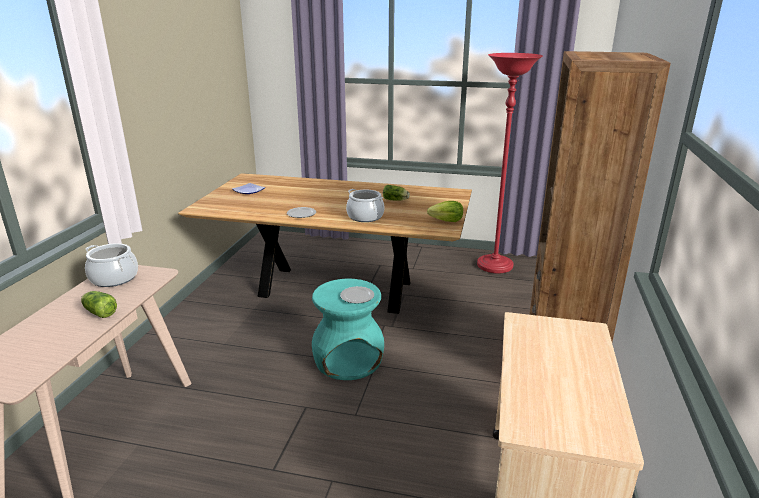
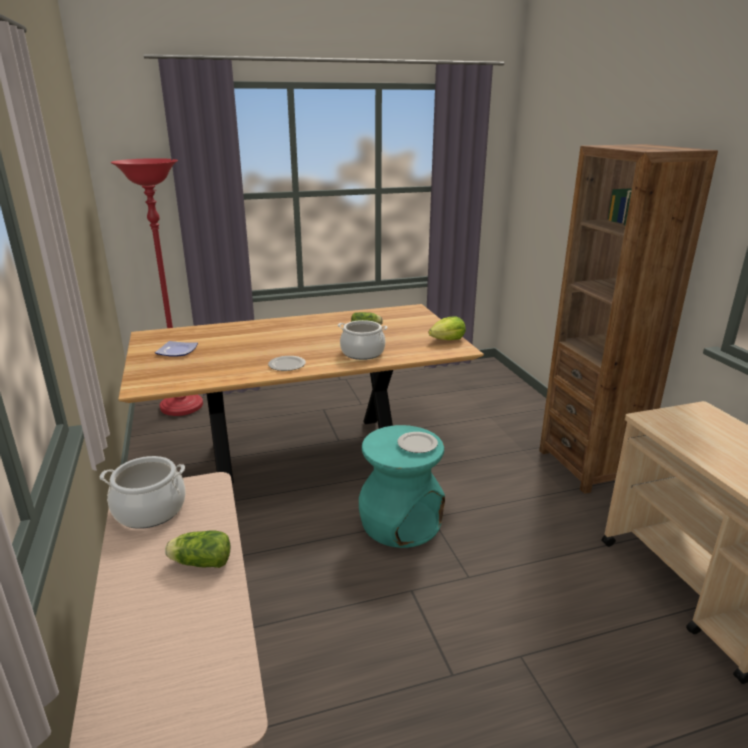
camera: 30 degrees left, 0 degrees up
red floor lamp [477,53,543,274] -> red floor lamp moved to [111,158,203,416]

